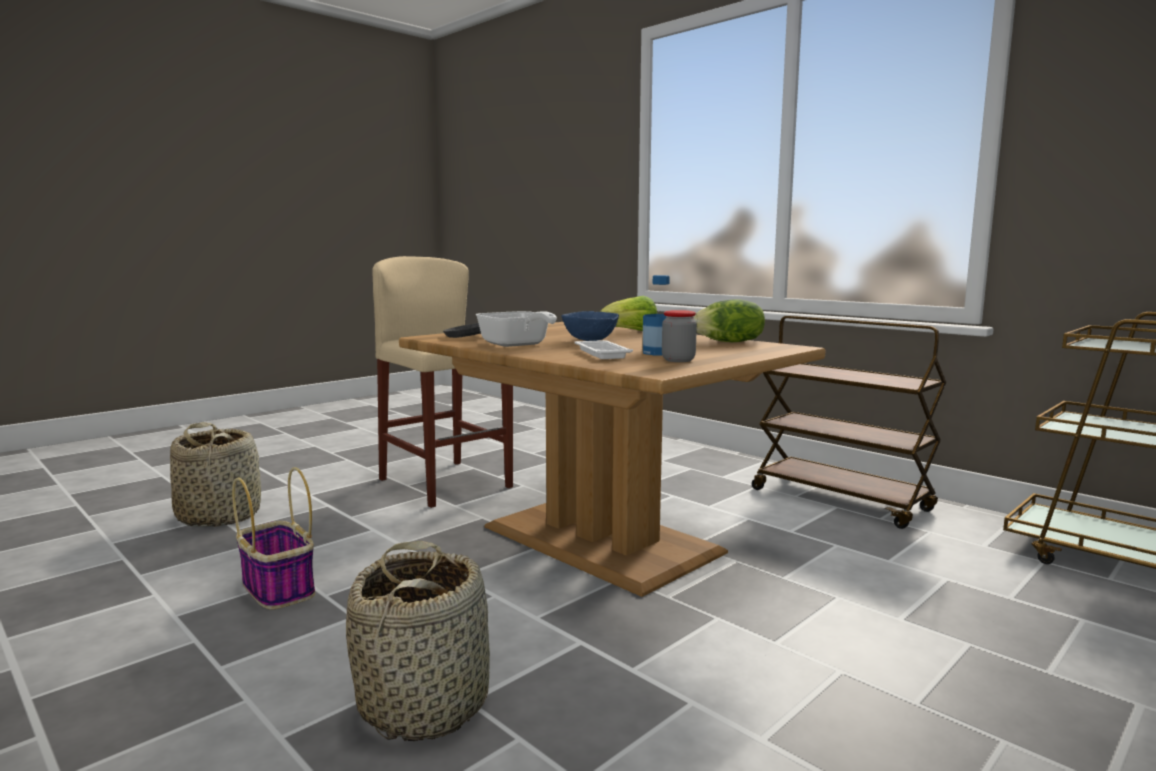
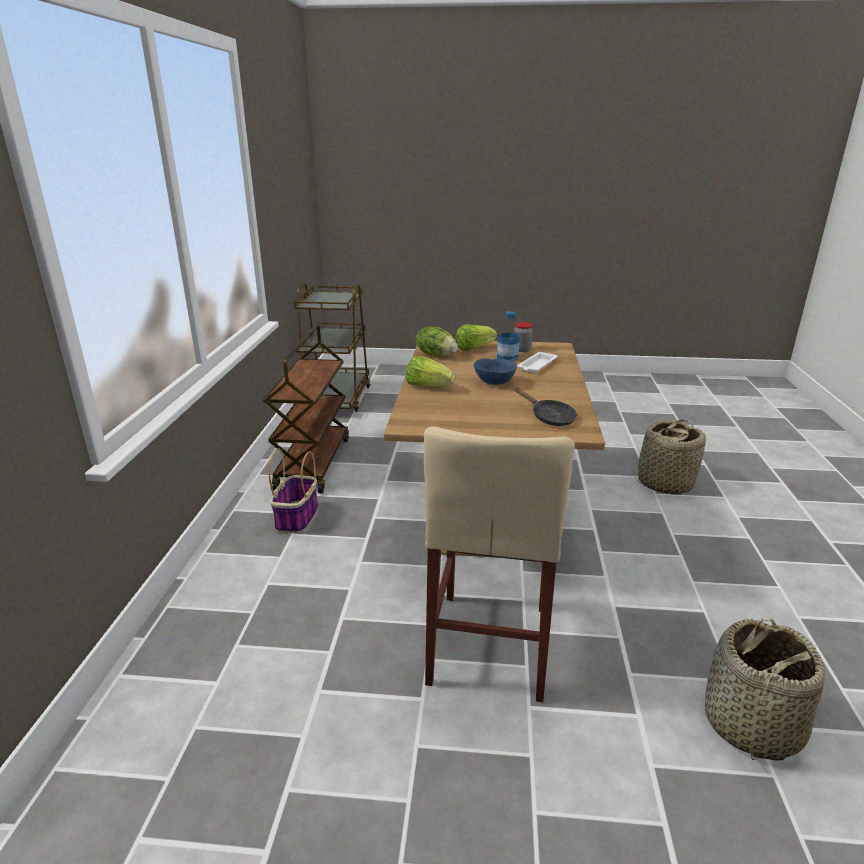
camera: 130 degrees left, 15 degrees up
basket [232,467,315,610] -> basket moved to [268,448,318,533]
frying pan [476,311,557,347] -> none
none -> lettuce [456,324,497,351]

